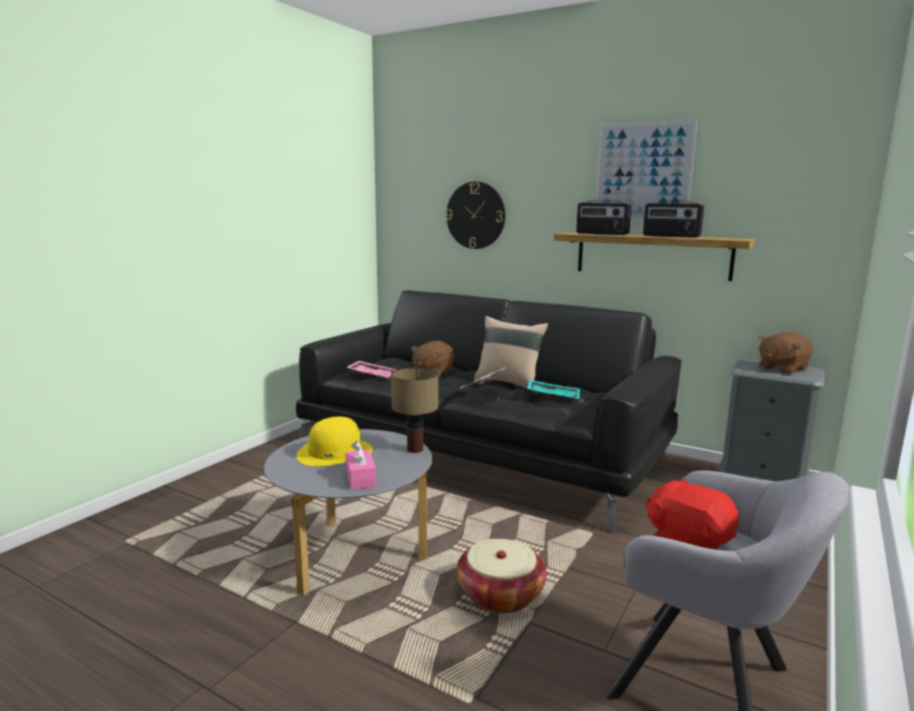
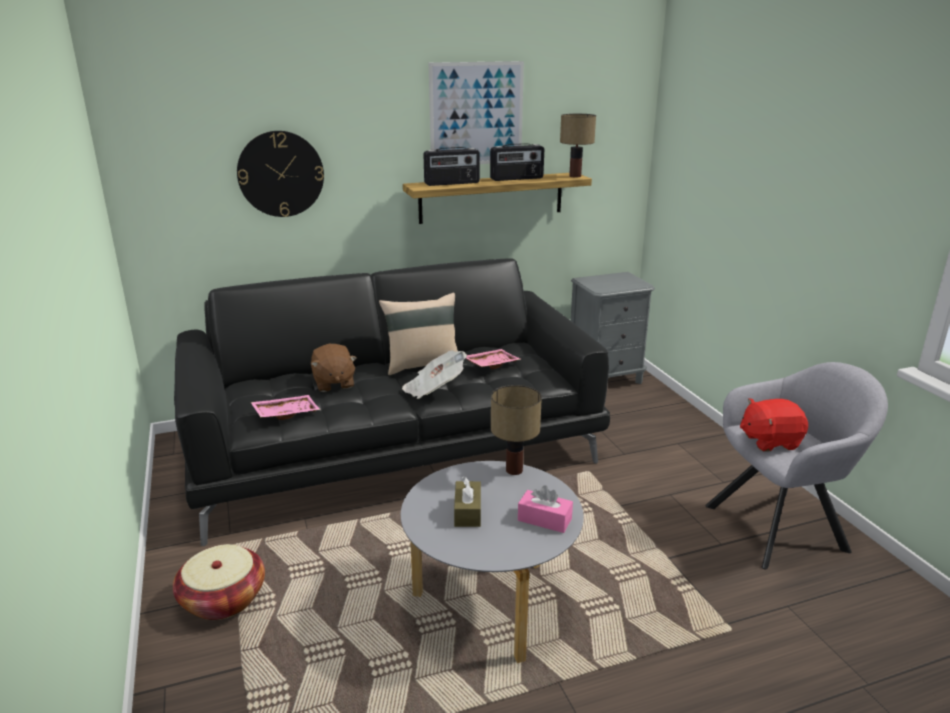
camera: 50 degrees left, 10 degrees up
yellow hat [296,417,373,466] -> brown tissue box [454,477,481,527]
basket [456,539,547,614] -> basket moved to [173,544,265,620]
turquoise tray [527,380,580,400] -> pink tray [466,349,521,369]
brown plush toy [758,332,813,374] -> none
none -> table lamp [560,114,596,178]

